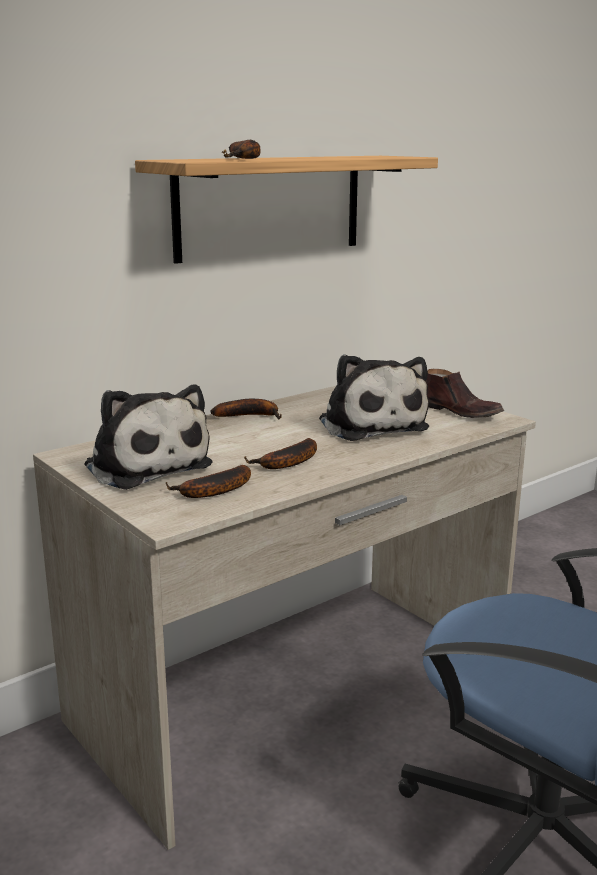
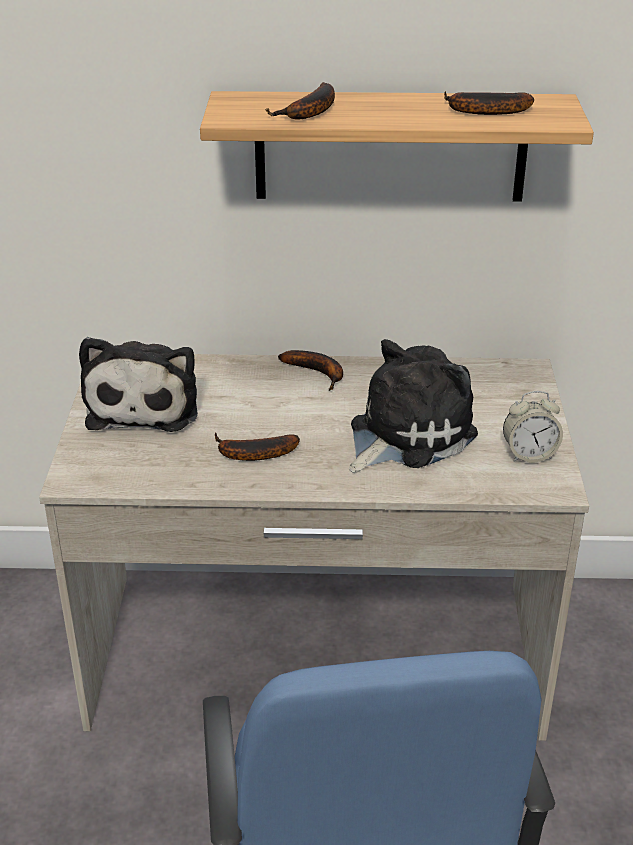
camera: 40 degrees right, 15 degrees up
banana [165,465,251,498] -> banana moved to [444,91,534,115]
plush toy [319,354,429,441] -> plush toy turned 150 degrees counterclockwise [349,339,478,473]
brown shoe [426,369,504,418] -> alarm clock [503,391,563,462]

